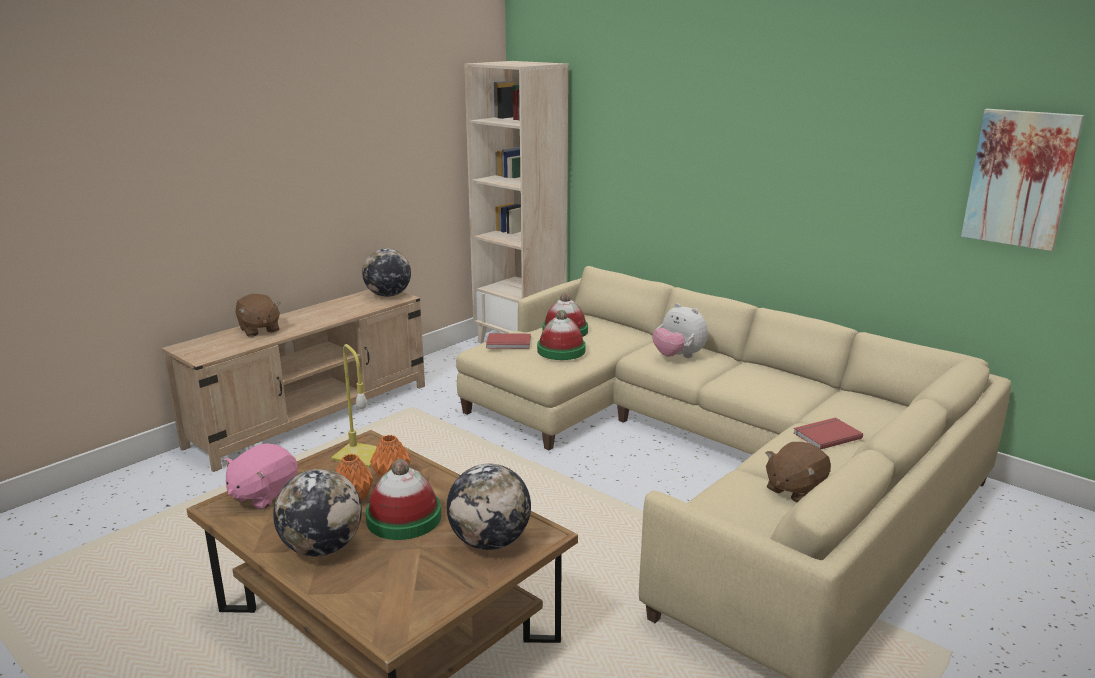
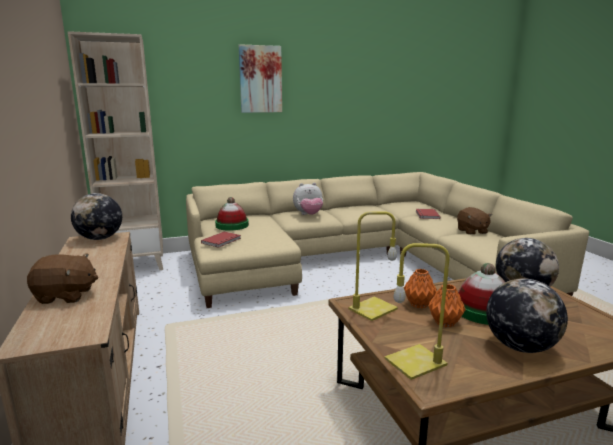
camera: 60 degrees left, 5 degrees down
pink plush toy [223,443,298,510] -> yellow table lamp [385,243,450,380]
hat [537,310,586,360] -> none
picture [961,109,1084,251] -> picture moved to [239,44,282,113]

